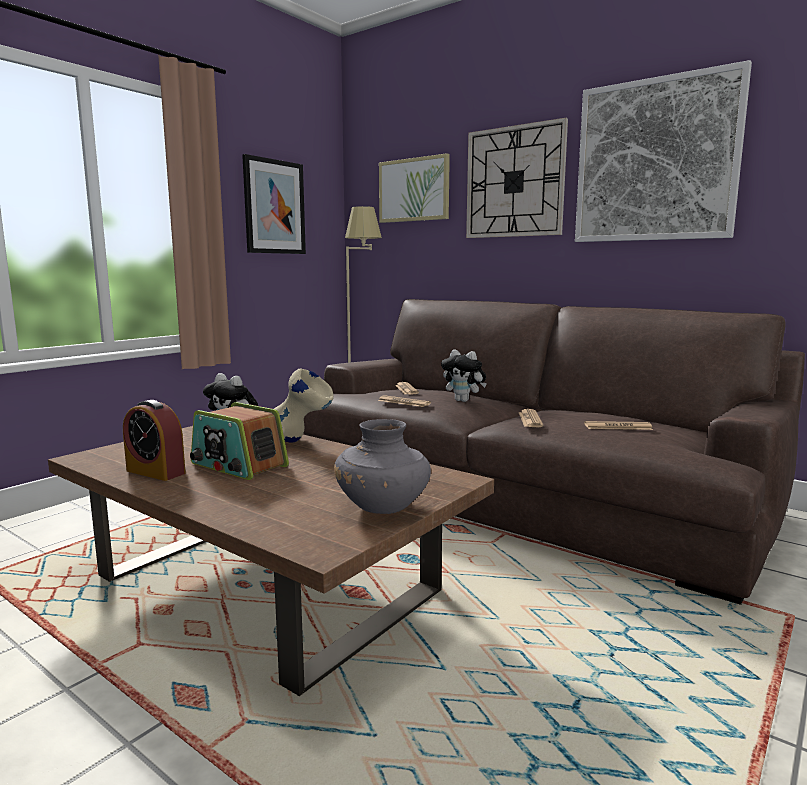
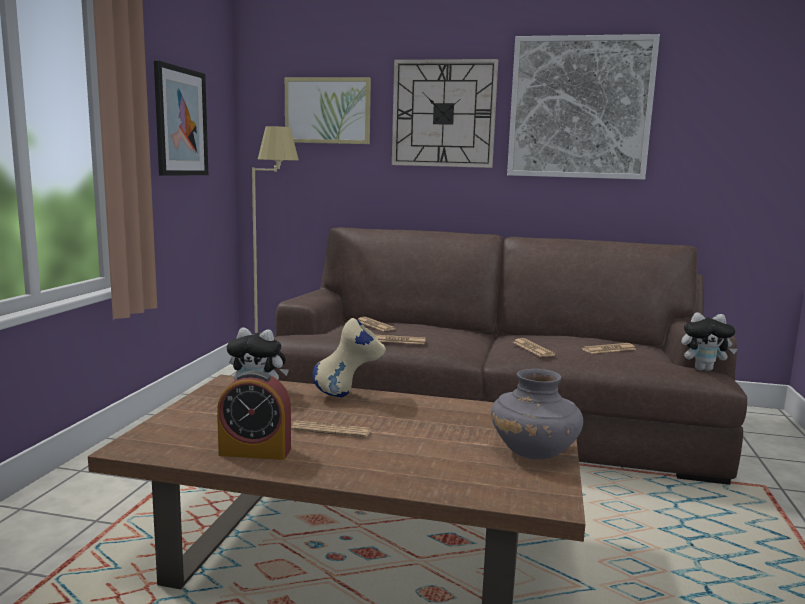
camera: 25 degrees left, 0 degrees up
radio [190,402,289,480] -> newspaper [291,421,371,438]
plush toy [441,349,487,402] -> plush toy moved to [681,312,737,371]

